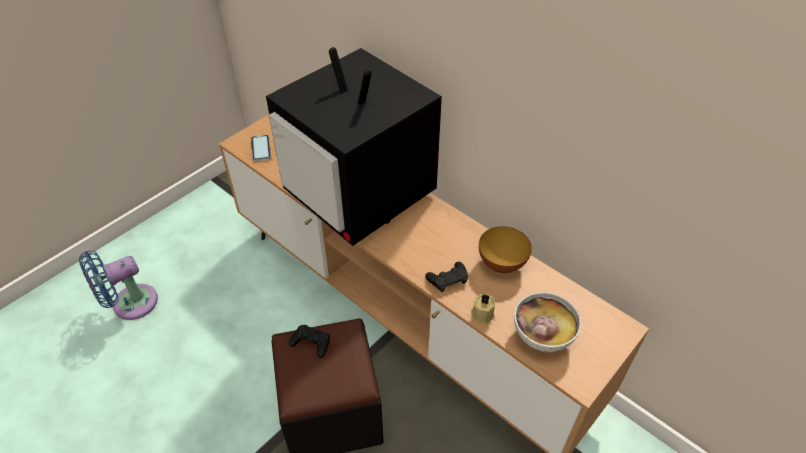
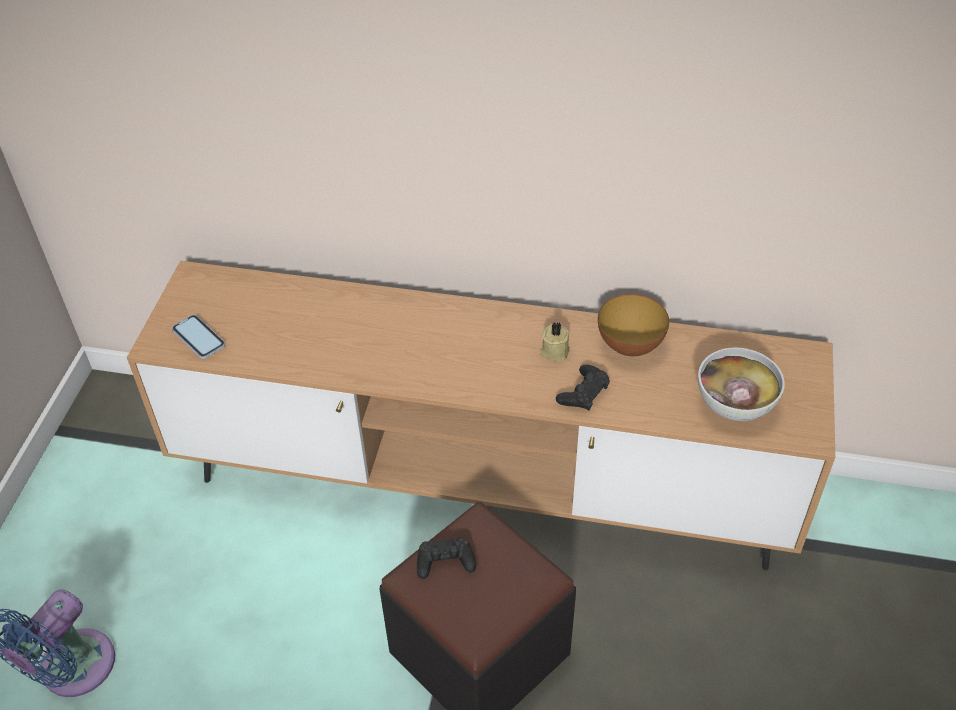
camera: 30 degrees left, 0 degrees up
television [266,47,442,246] -> none
beige candle [471,294,495,324] -> beige candle moved to [540,323,570,361]

